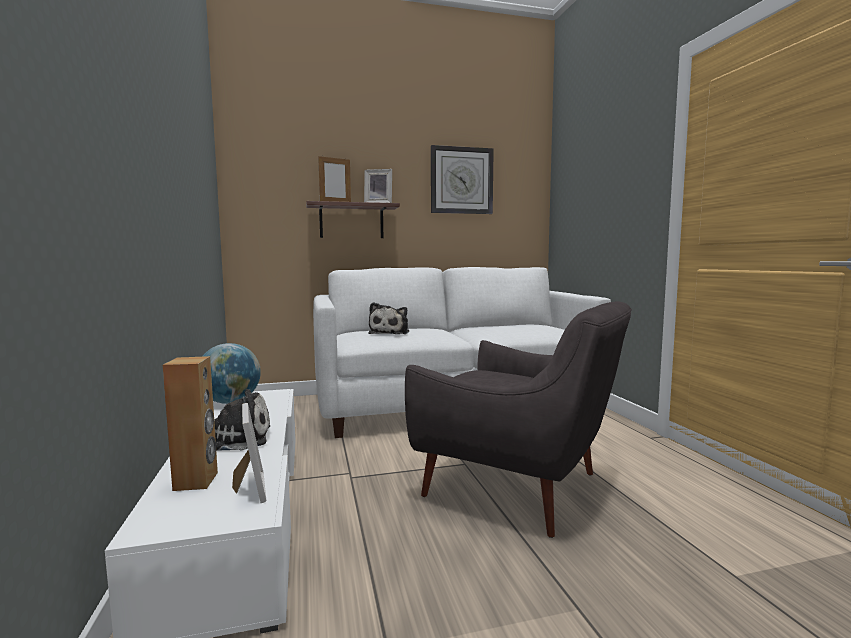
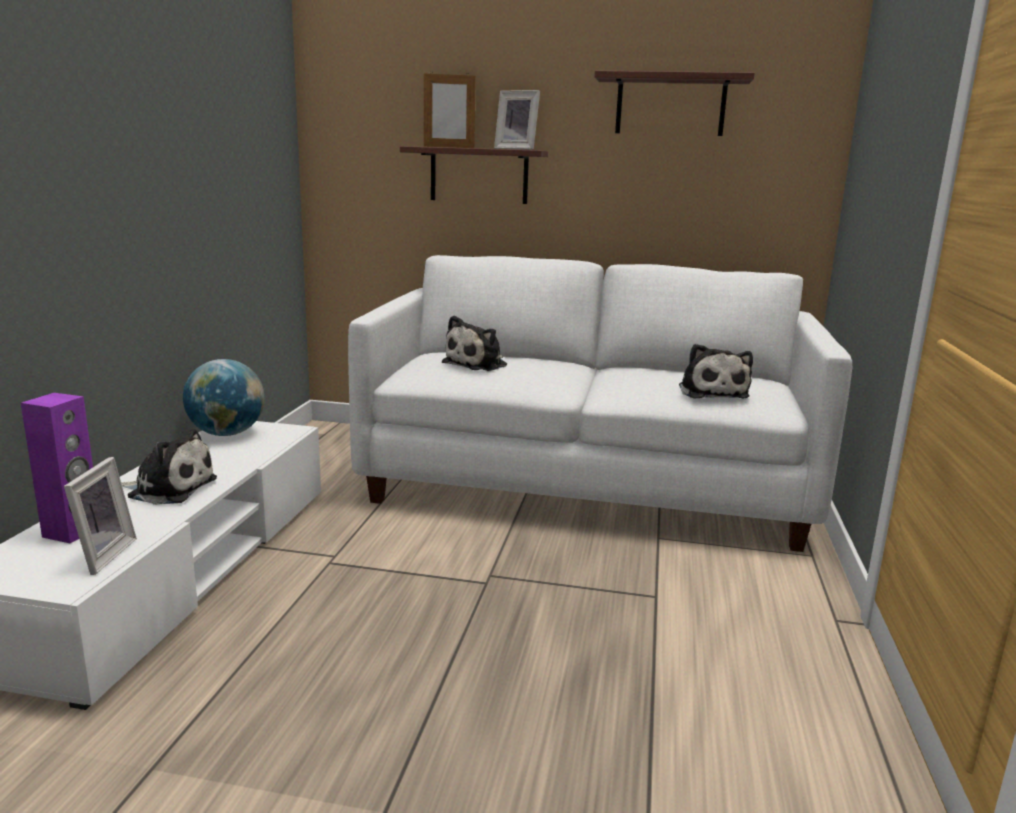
camera: 25 degrees right, 10 degrees up
brown speaker [163,356,218,491] -> purple speaker [21,393,93,543]
grey armchair [405,301,632,538] -> none
wall clock [431,145,494,214] -> shelf [594,71,755,136]
none -> plush toy [679,344,753,398]

